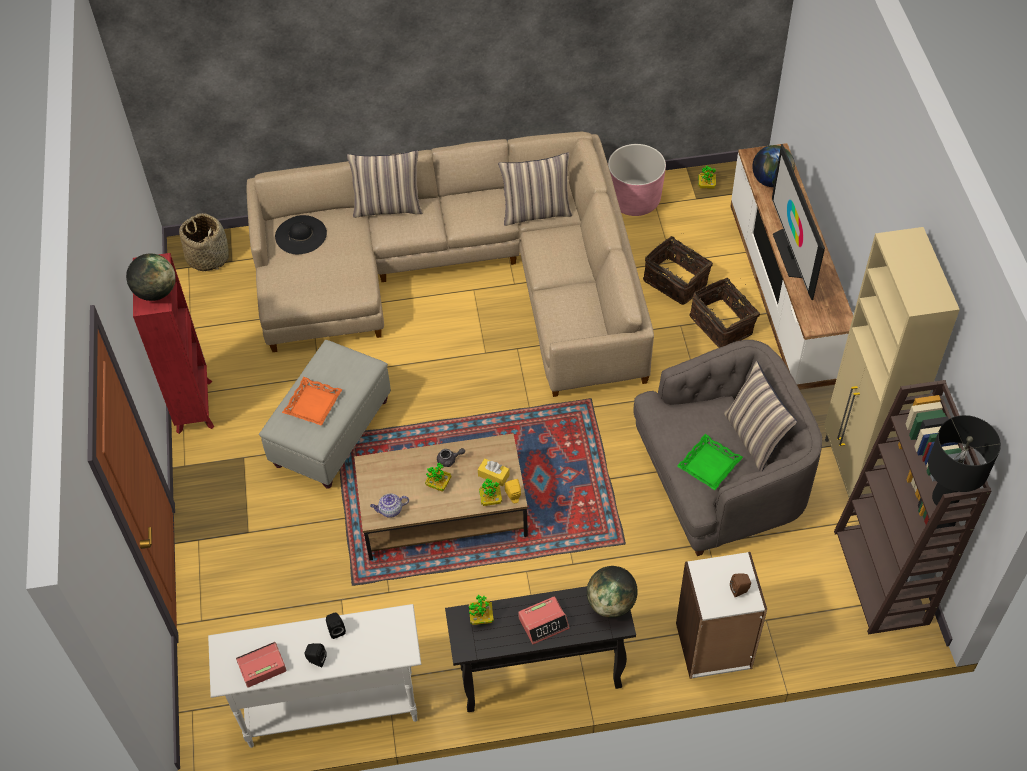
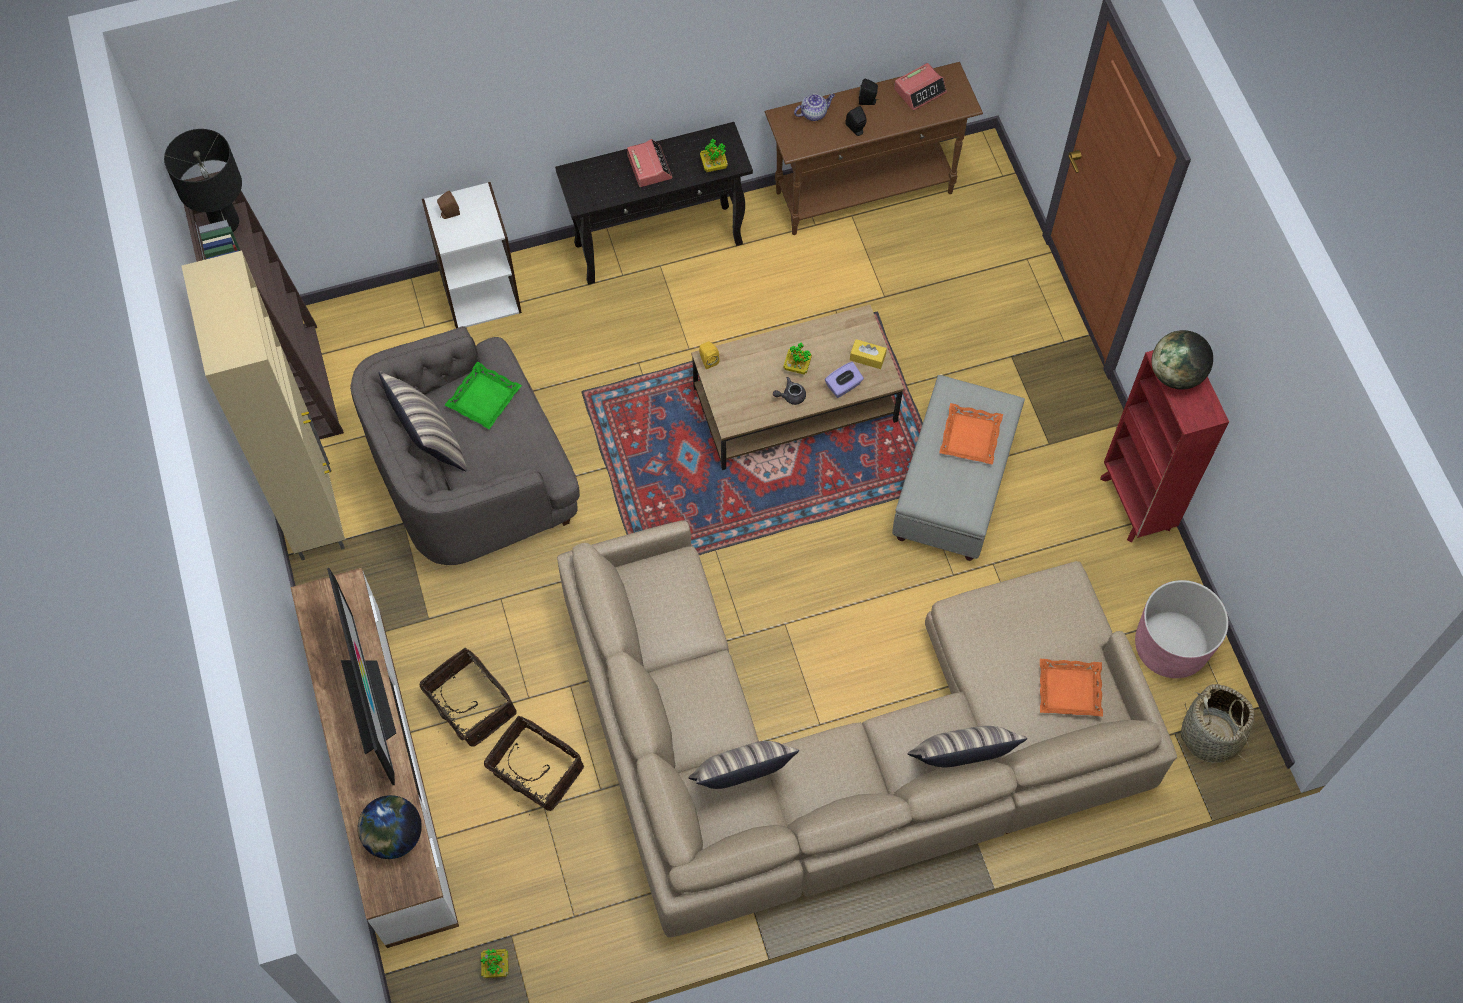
camera: 170 degrees right, 10 degrees up
white console table [208,604,421,748] -> brown console table [765,62,983,235]
black hat [275,215,327,254] -> orange tray [1040,659,1103,716]
teapot [370,493,409,518] -> teapot moved to [794,94,835,121]
yellow tissue box [478,458,510,486] -> yellow tissue box moved to [850,339,887,369]
potted plant [479,478,502,506] -> none
alarm clock [518,596,570,645] -> alarm clock turned 105 degrees clockwise [627,139,673,187]
globe [587,566,638,618] -> none
pink planter [608,144,666,216] -> pink planter moved to [1135,580,1228,678]
none -> purple tissue box [825,362,864,398]

